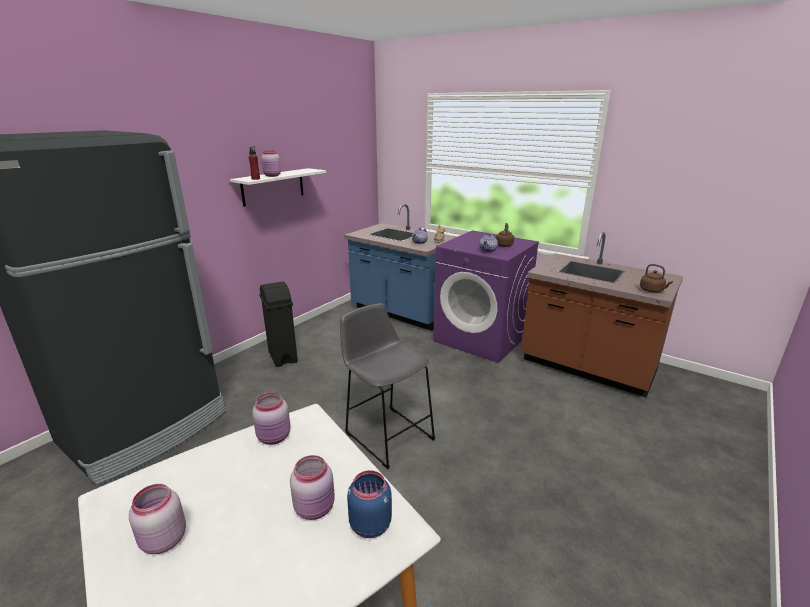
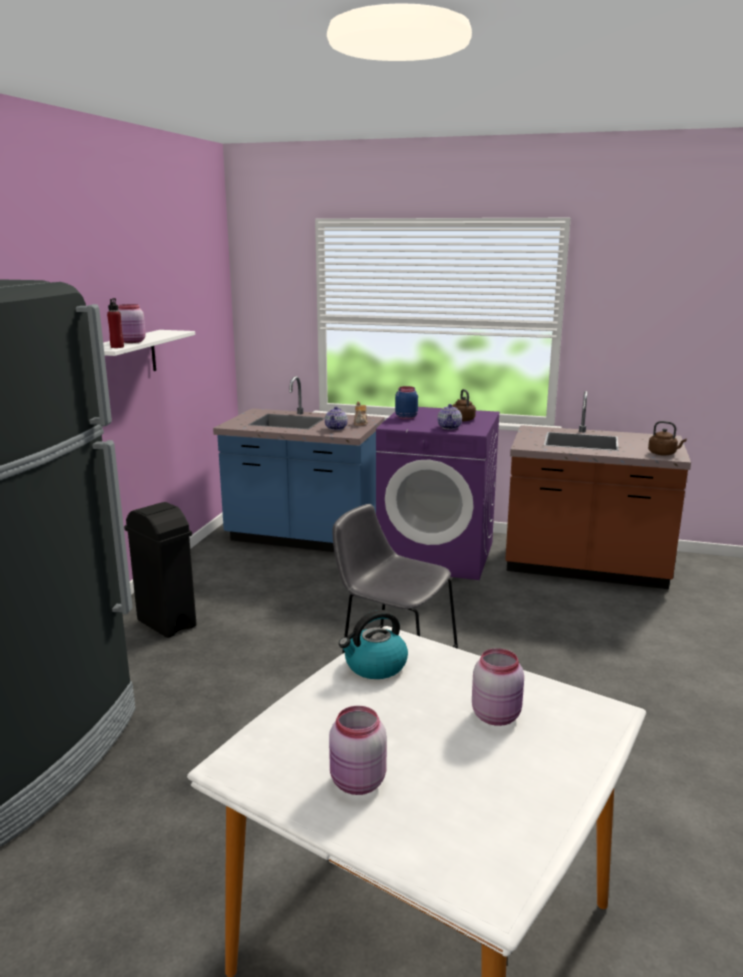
camera: 20 degrees left, 5 degrees down
pink jar [252,393,291,445] -> kettle [339,610,408,679]
blue jar [347,470,392,538] -> blue jar moved to [395,386,418,419]

